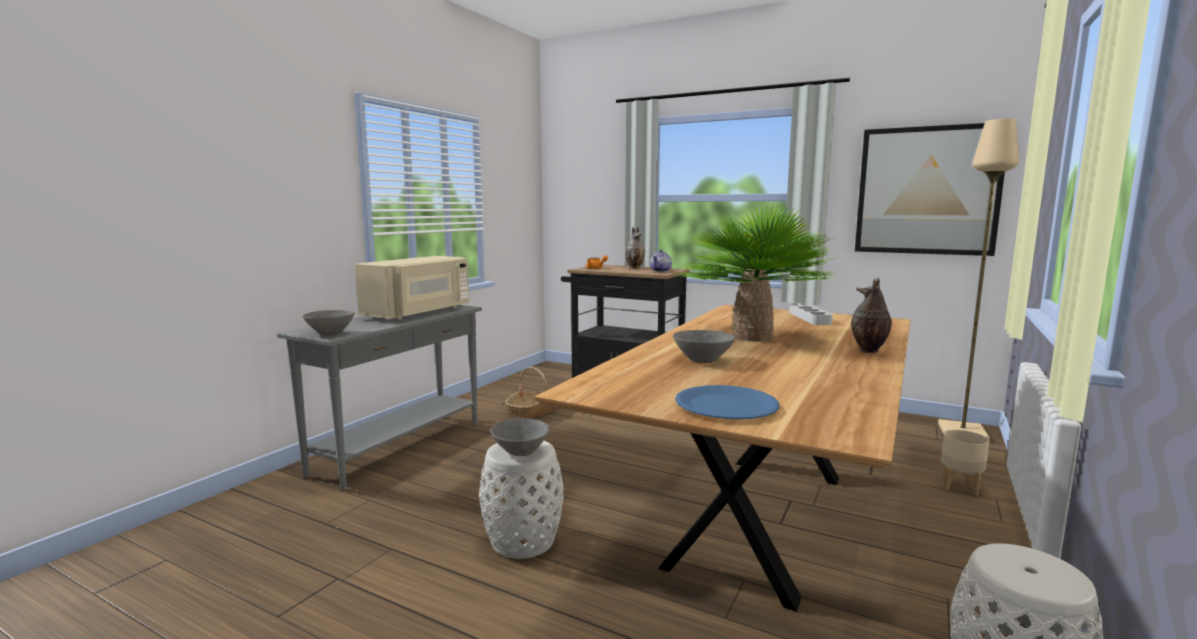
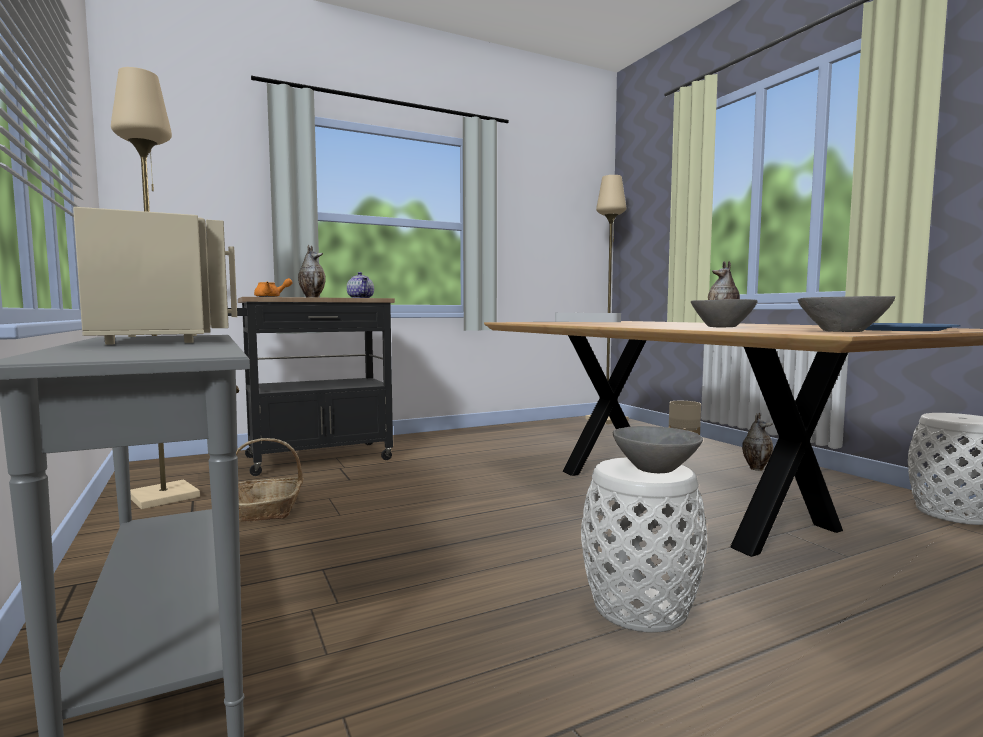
camera: 55 degrees left, 5 degrees down
grey bowl [302,310,355,335] -> grey bowl moved to [797,296,895,332]
potted plant [676,202,839,342] -> none
picture [855,123,1005,256] -> none
none -> beige floor lamp [111,67,200,509]
none -> vase [742,413,773,471]

